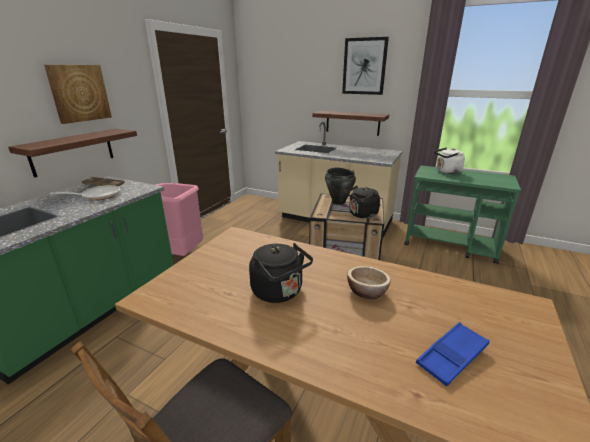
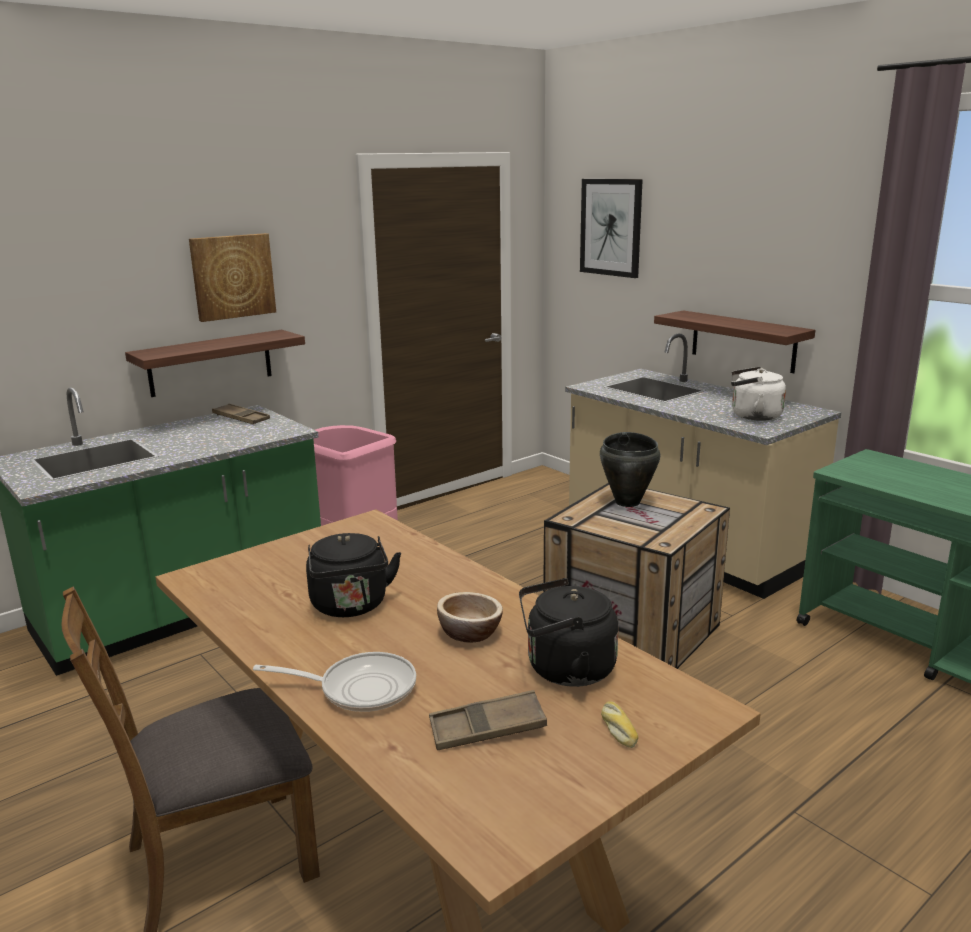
camera: 25 degrees right, 5 degrees down
frying pan [50,185,120,200] -> frying pan moved to [253,652,416,712]
picture [342,37,389,95] -> picture moved to [580,179,643,278]
black kettle [345,186,380,218] -> black kettle moved to [519,578,619,687]
blue tray [416,322,490,386] -> brown tray [429,690,547,750]
white kettle [434,147,465,174] -> white kettle moved to [731,367,786,421]
none -> bread [601,701,639,748]

